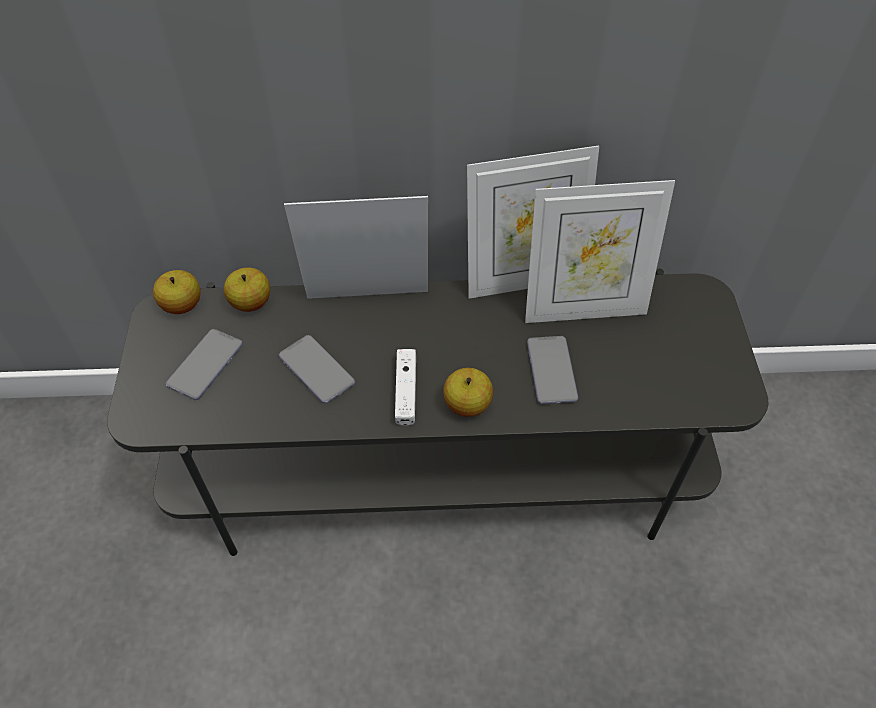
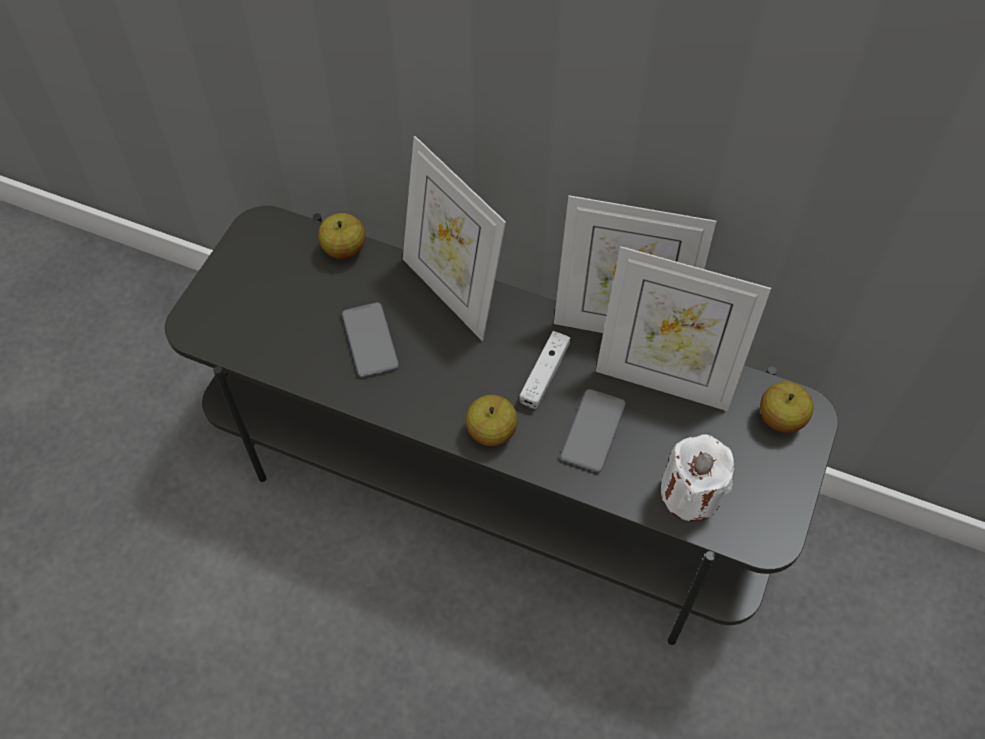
camera: 25 degrees right, 5 degrees up
apple [153,270,201,314] -> apple moved to [760,382,813,433]
phone [166,329,243,400] -> none
picture frame [284,196,428,299] -> picture frame turned 150 degrees counterclockwise [403,136,506,341]
white game controller [395,349,416,425] -> white game controller moved to [519,331,570,409]
none -> white candle [661,435,734,521]

